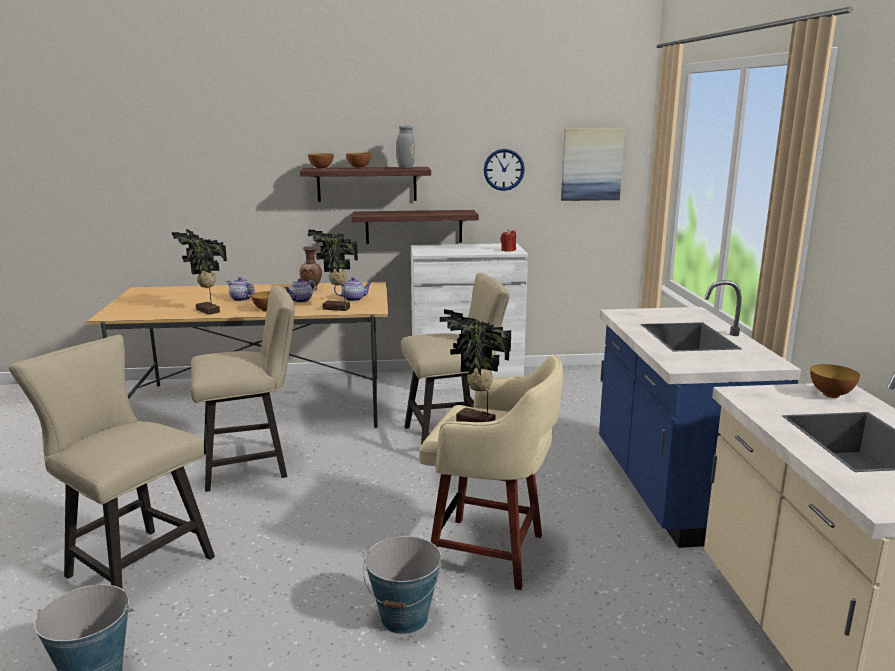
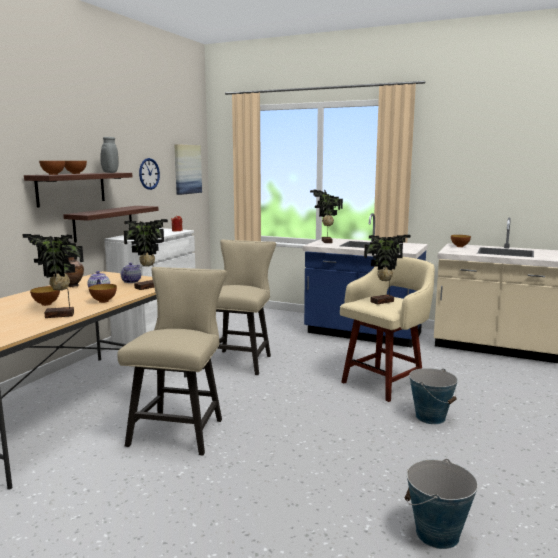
camera: 60 degrees left, 5 degrees down
beige chair [9,335,215,589] -> none
teapot [227,277,255,301] -> bowl [30,286,60,306]
none -> potted plant [310,189,343,243]

